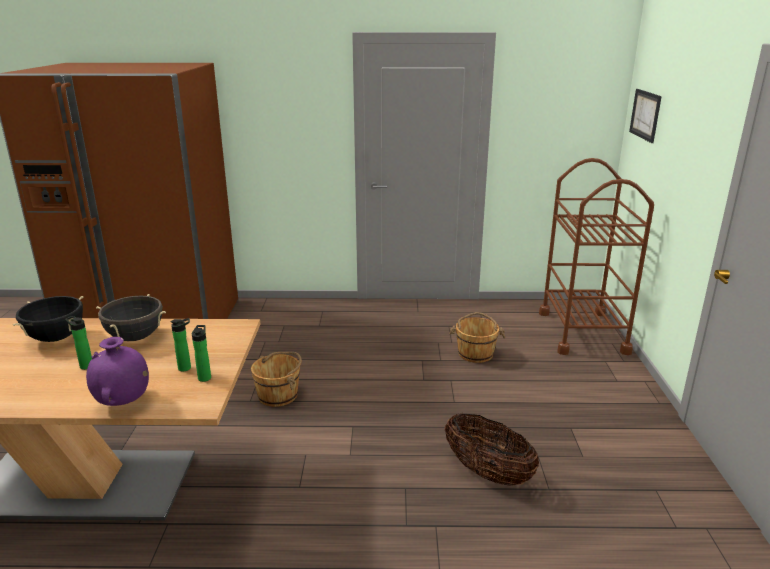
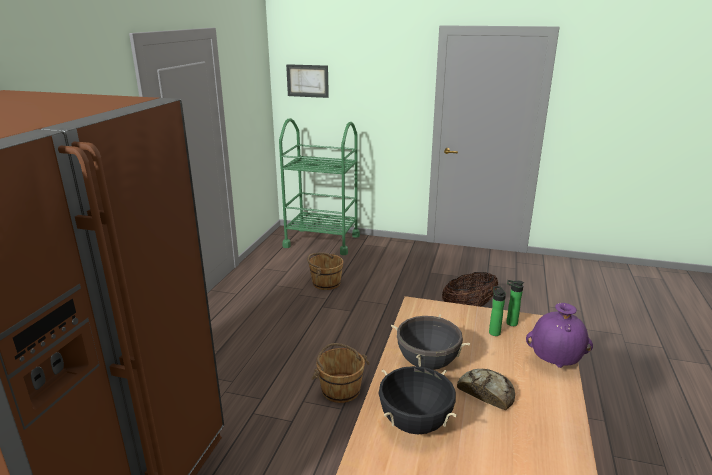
camera: 75 degrees left, 0 degrees up
bottle [65,316,92,370] -> bread [457,369,515,410]
brown cart [539,158,654,355] -> green cart [279,118,360,255]

